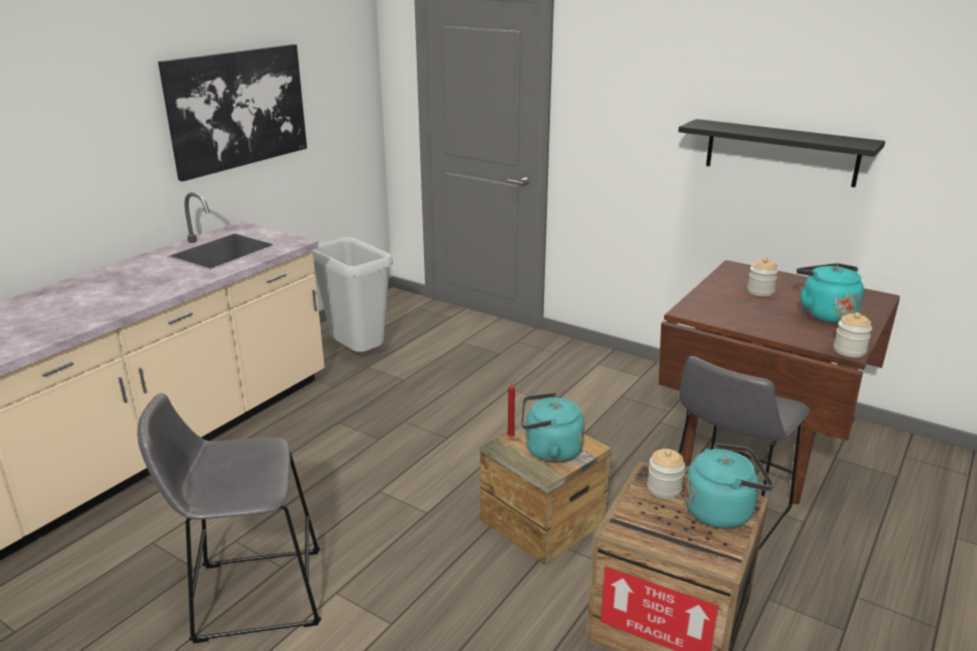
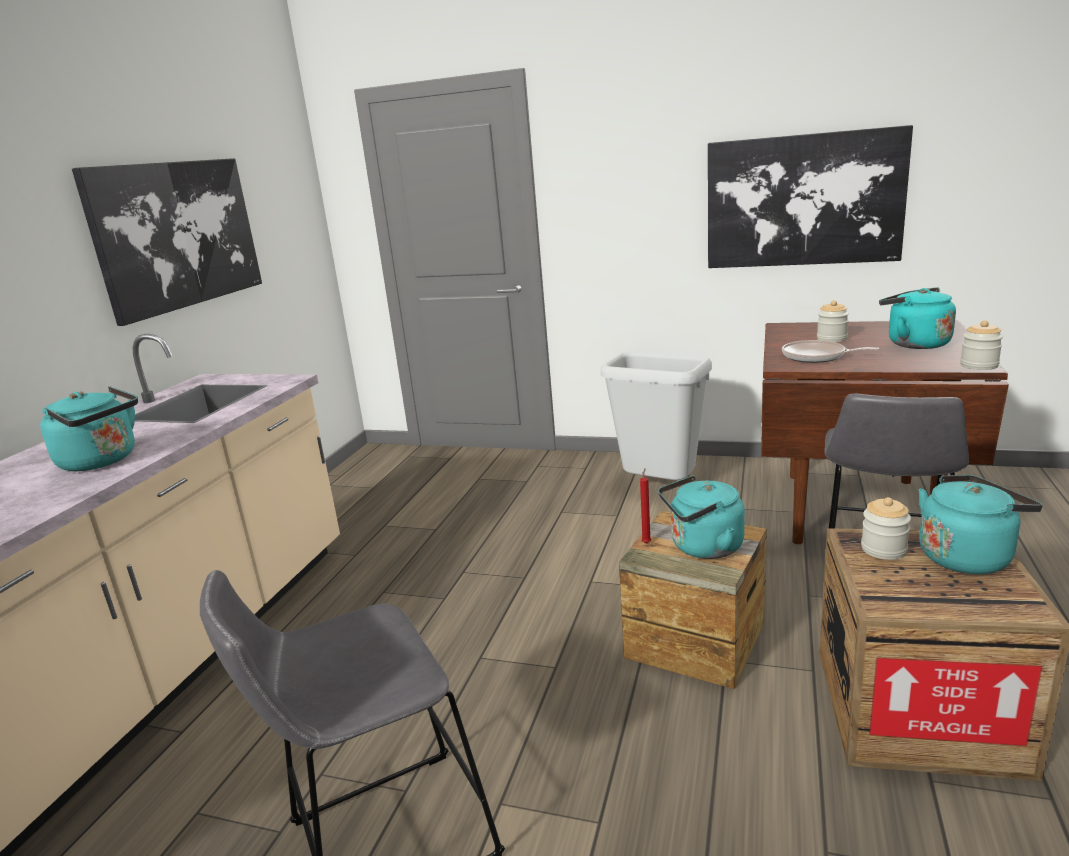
camera: 15 degrees left, 5 degrees down
grey trash can [313,237,393,352] -> grey trash can moved to [601,351,712,480]
black shelf [678,119,885,187] -> picture [708,125,913,268]
none -> turquoise kettle [40,386,138,471]
none -> frying pan [782,340,880,363]

